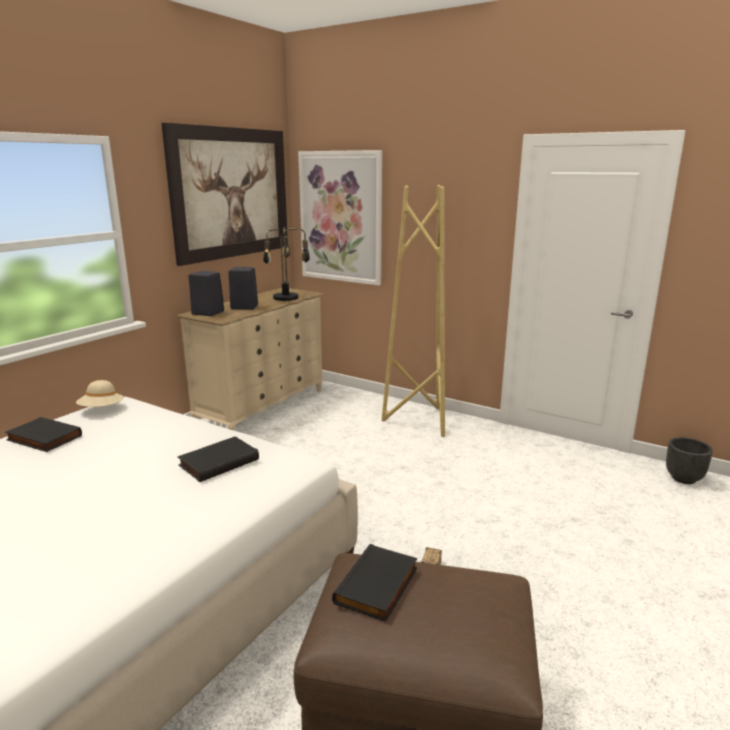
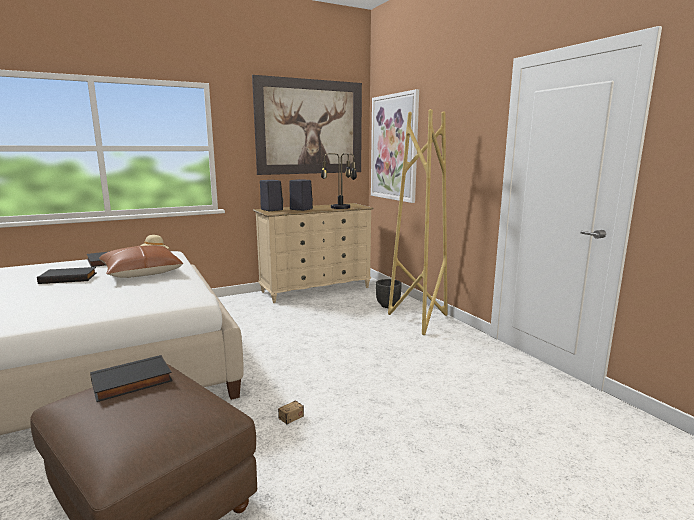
camera: 30 degrees right, 5 degrees down
black book [177,436,259,482] -> black book moved to [37,267,97,284]
black planter [666,437,713,484] -> black planter moved to [376,279,402,308]
none -> brown pillow [99,245,183,278]

